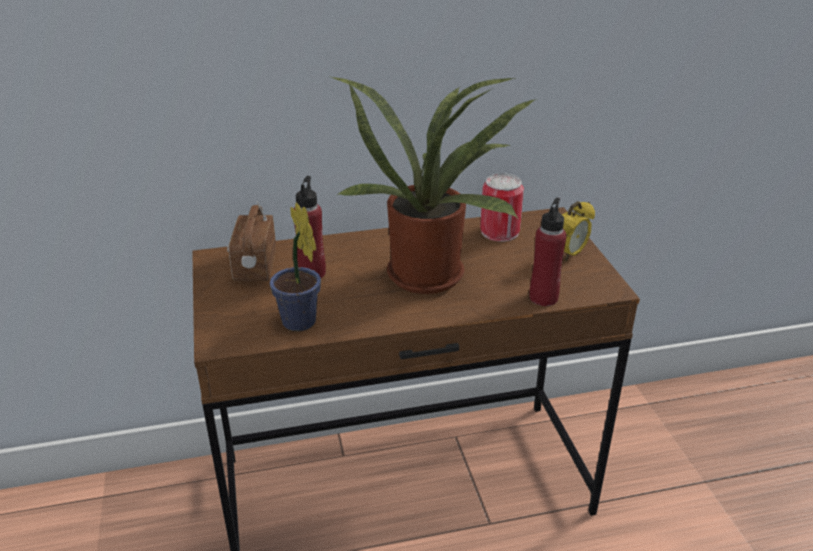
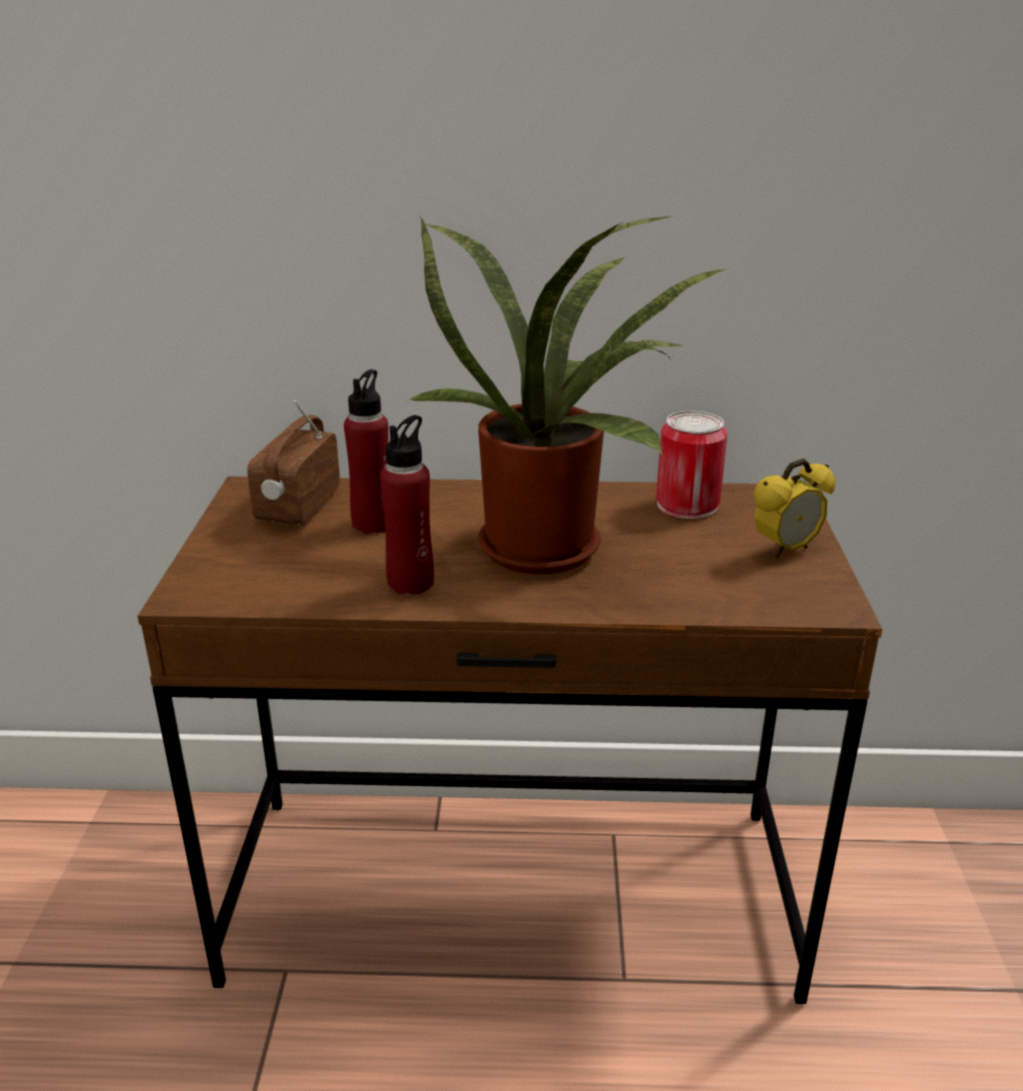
camera: 15 degrees right, 5 degrees down
potted plant [270,202,321,331] -> none
red bottle [529,198,567,306] -> red bottle moved to [380,415,434,595]

